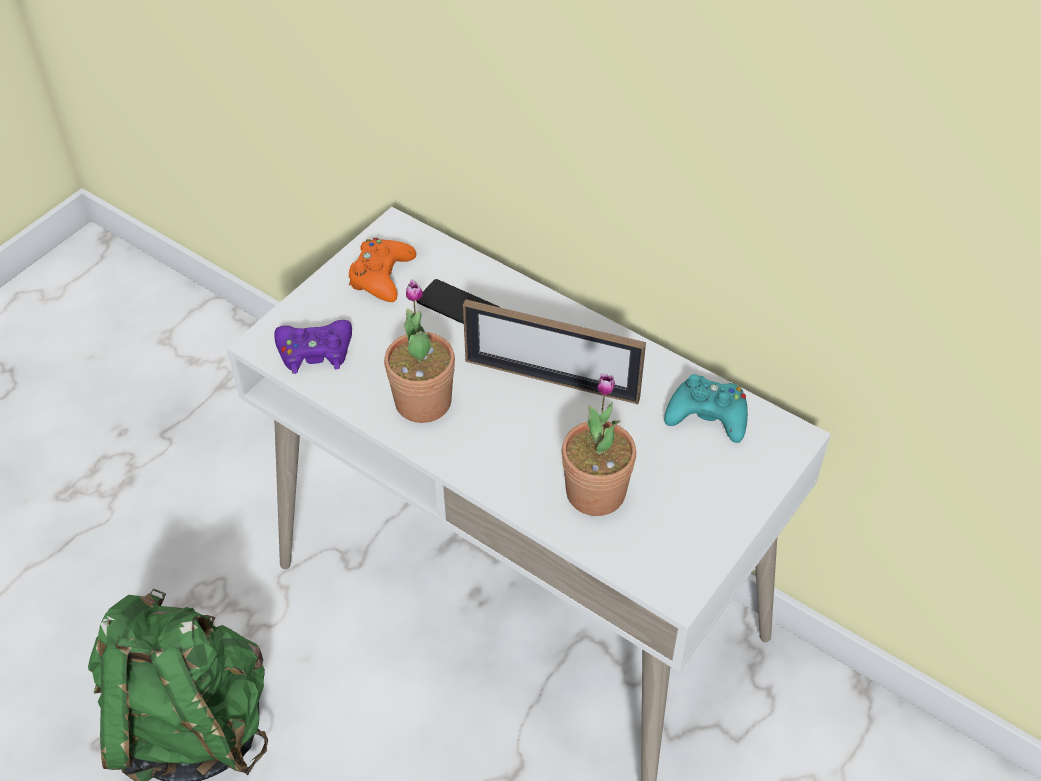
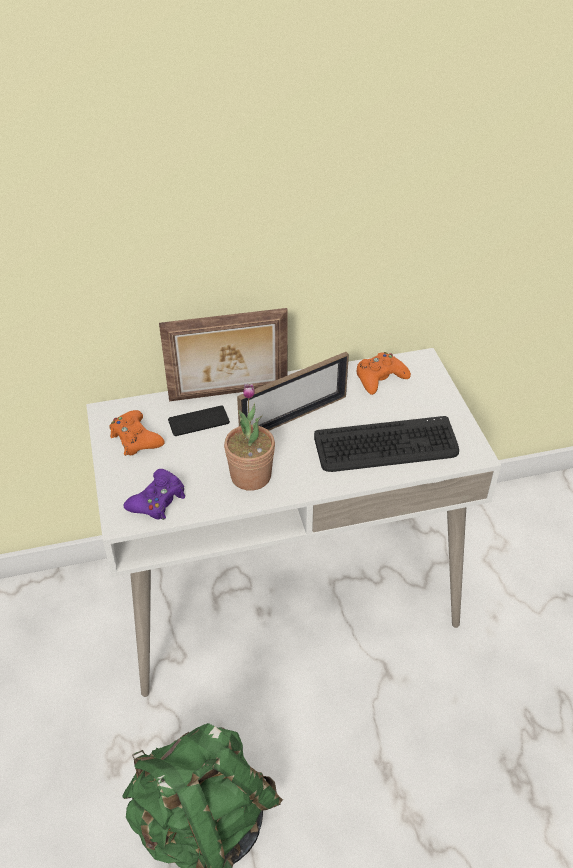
camera: 50 degrees left, 5 degrees down
potted plant [562,373,636,516] -> keyboard [314,416,459,472]
turquoise game controller [664,374,748,443] -> orange game controller [357,352,411,395]
none -> picture frame [159,308,288,401]

